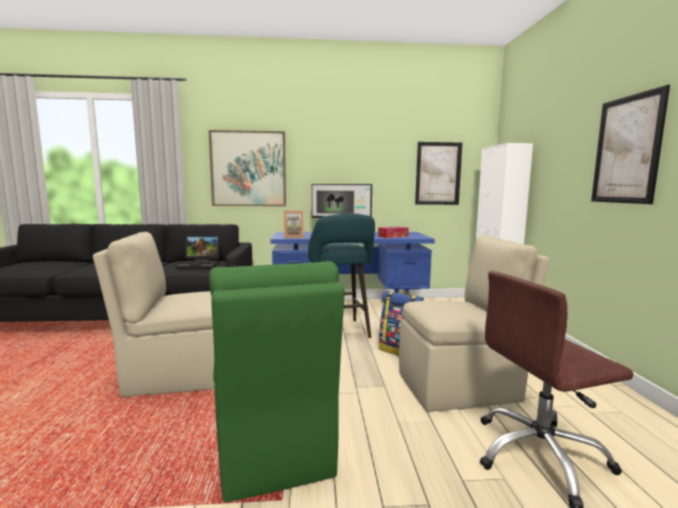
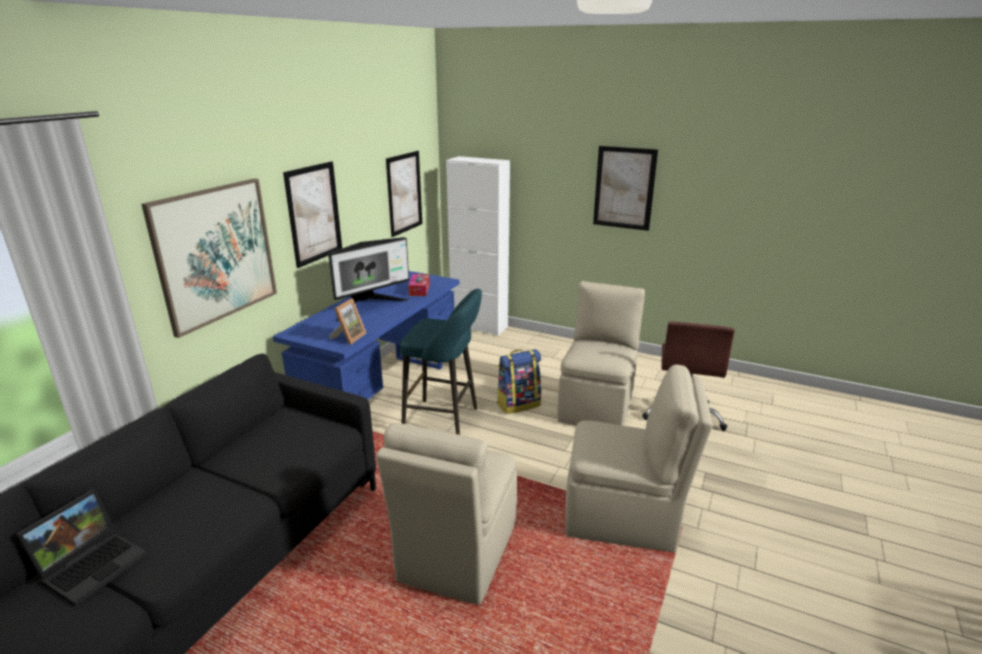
camera: 60 degrees left, 15 degrees up
laptop [176,235,220,268] -> laptop moved to [16,489,147,607]
green chair [209,261,345,503] -> beige chair [565,364,713,552]
none -> picture [283,161,342,268]

